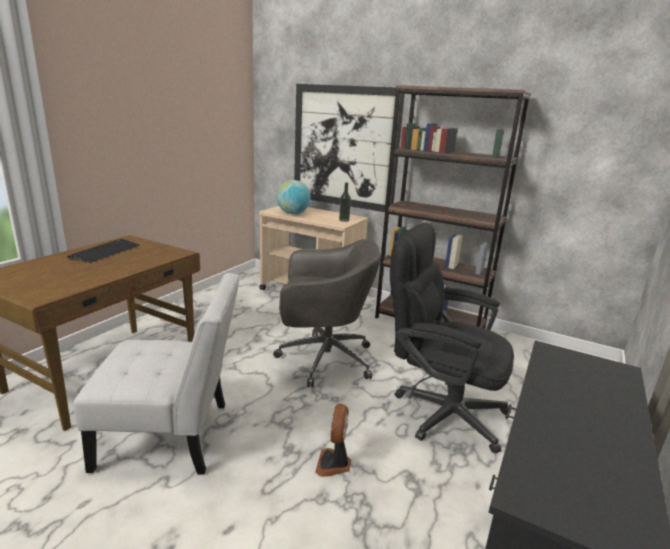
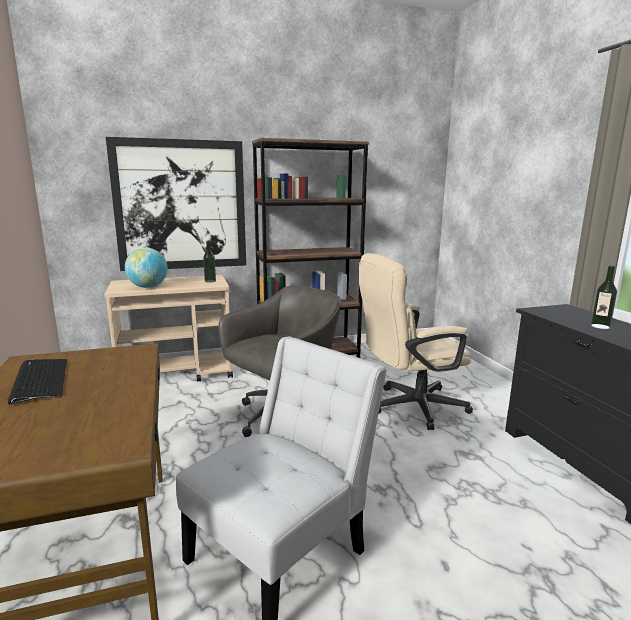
camera: 45 degrees left, 5 degrees down
fan [315,404,351,477] -> none
black office chair [390,222,514,453] -> beige office chair [359,253,473,430]
none -> bottle [591,266,617,329]

